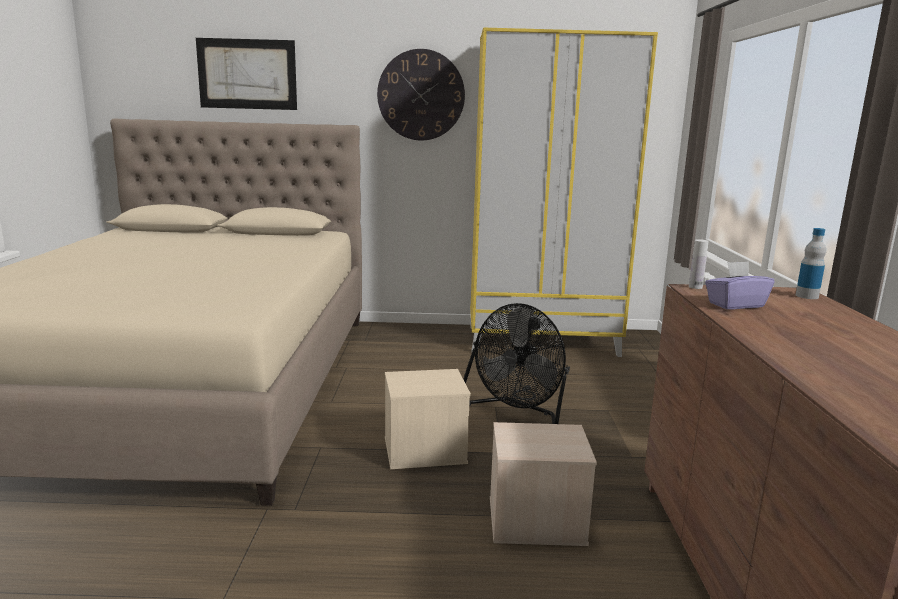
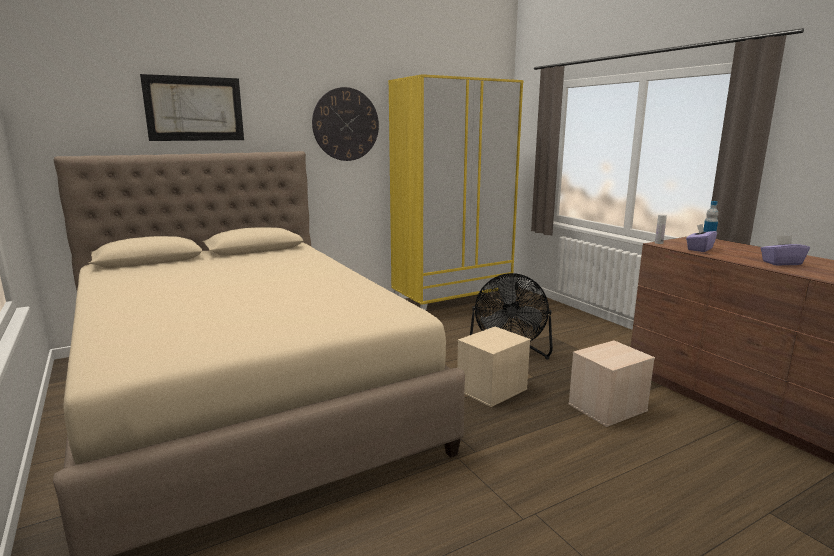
camera: 30 degrees left, 0 degrees up
none -> purple tissue box [760,235,810,266]

